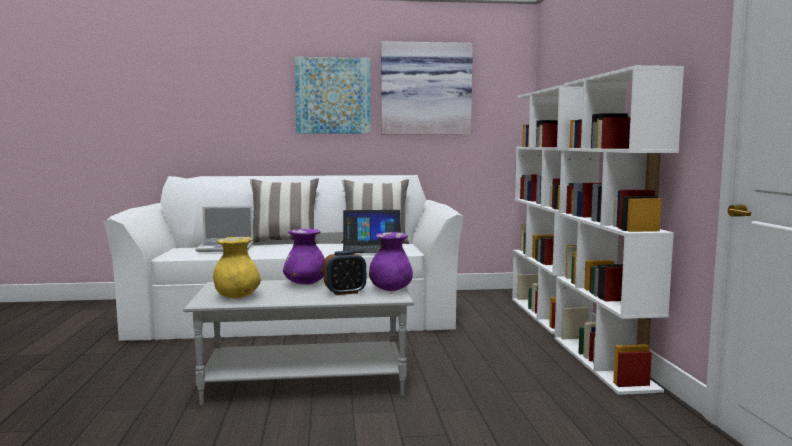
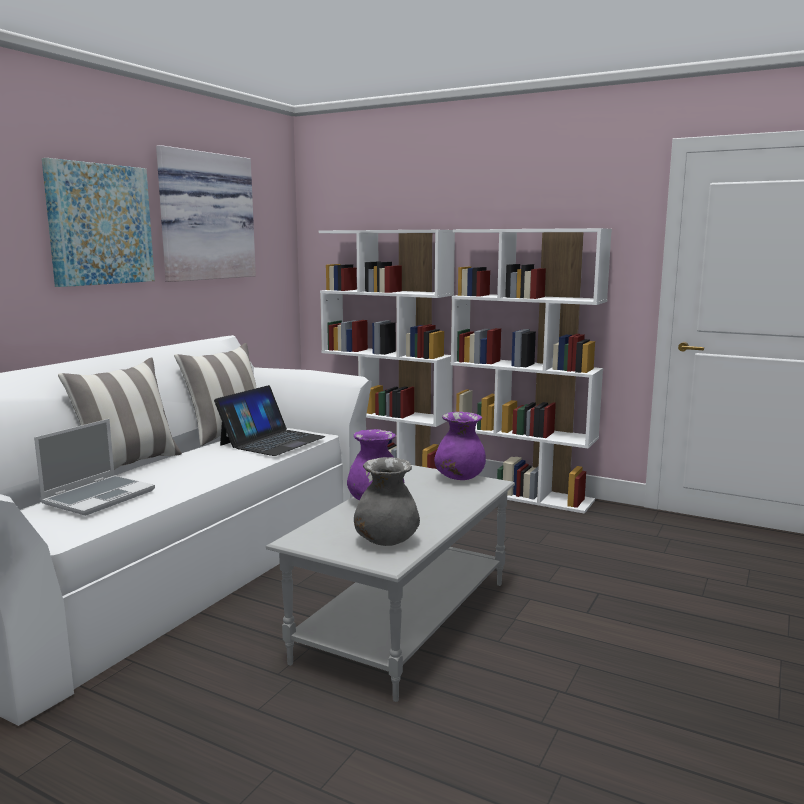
camera: 55 degrees left, 5 degrees up
yellow vase [213,237,261,298] -> grey vase [354,457,420,546]
alarm clock [323,251,366,295] -> none

